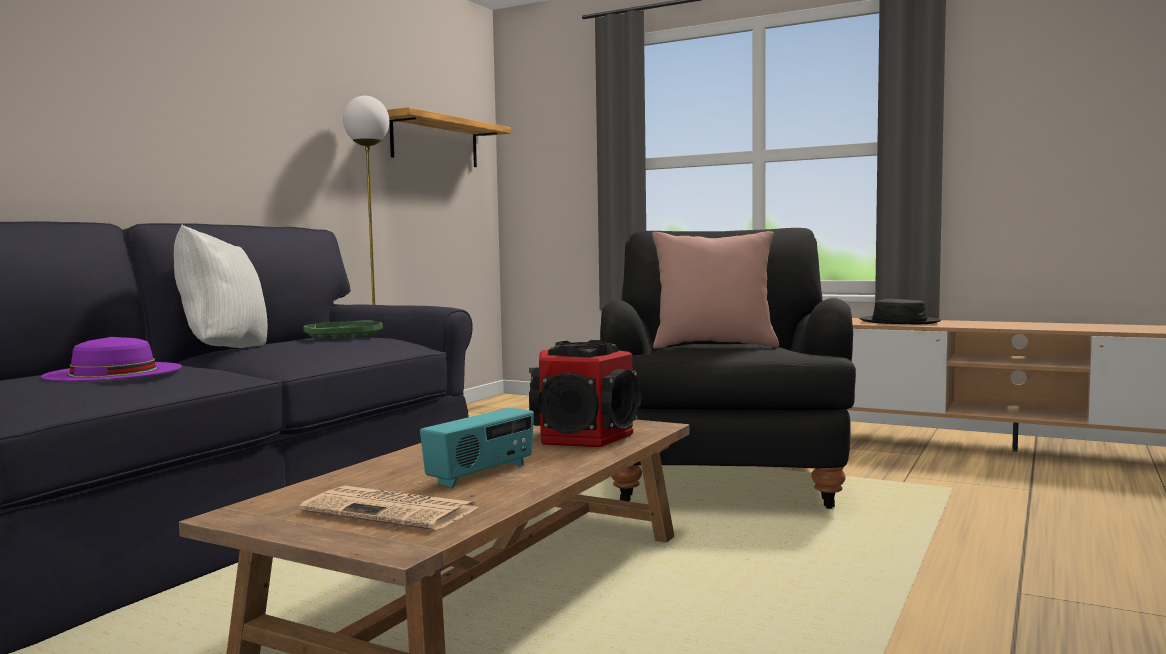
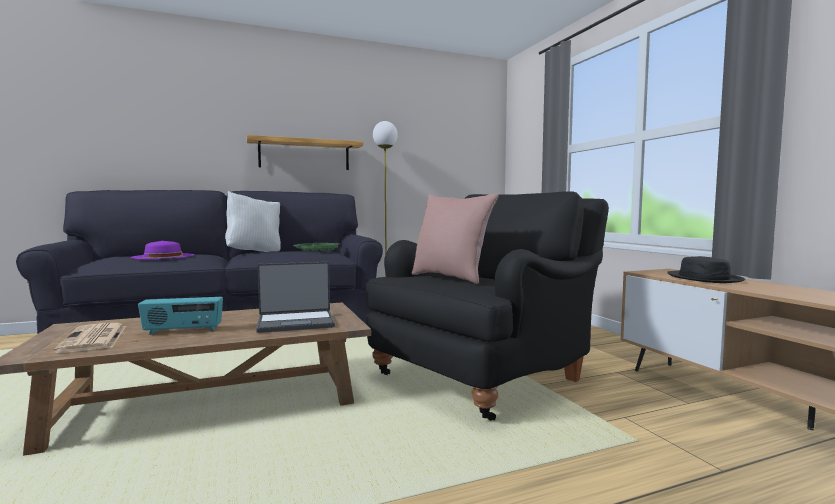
camera: 40 degrees right, 0 degrees up
shelf [387,107,511,167] -> shelf moved to [247,135,363,170]
speaker [529,340,642,447] -> laptop [256,262,335,333]

